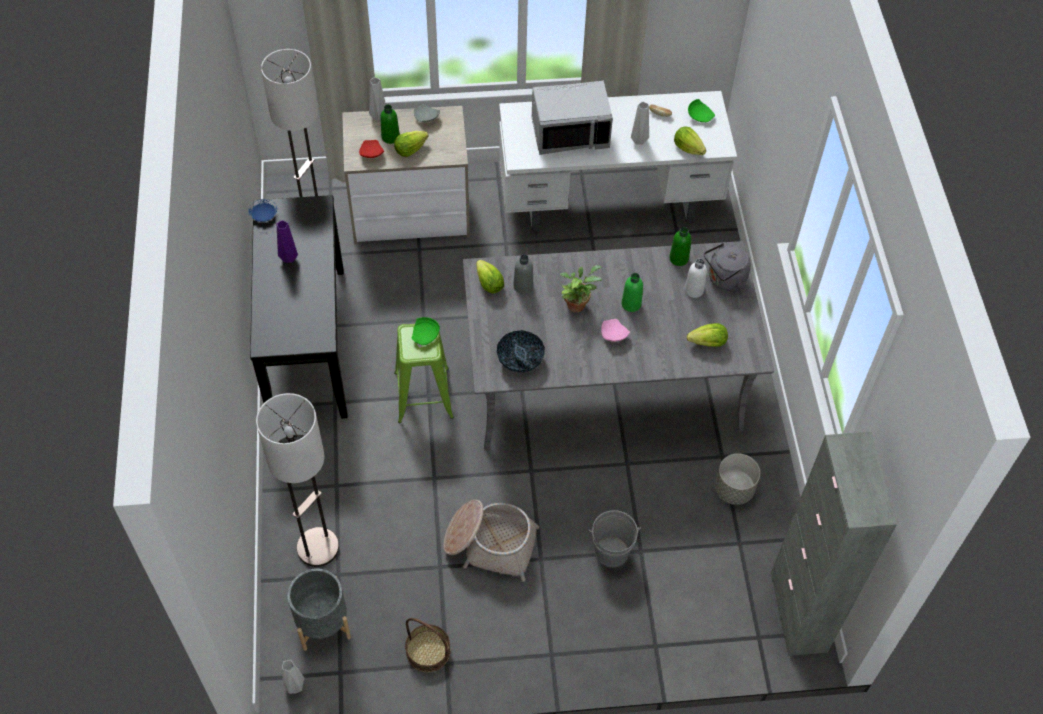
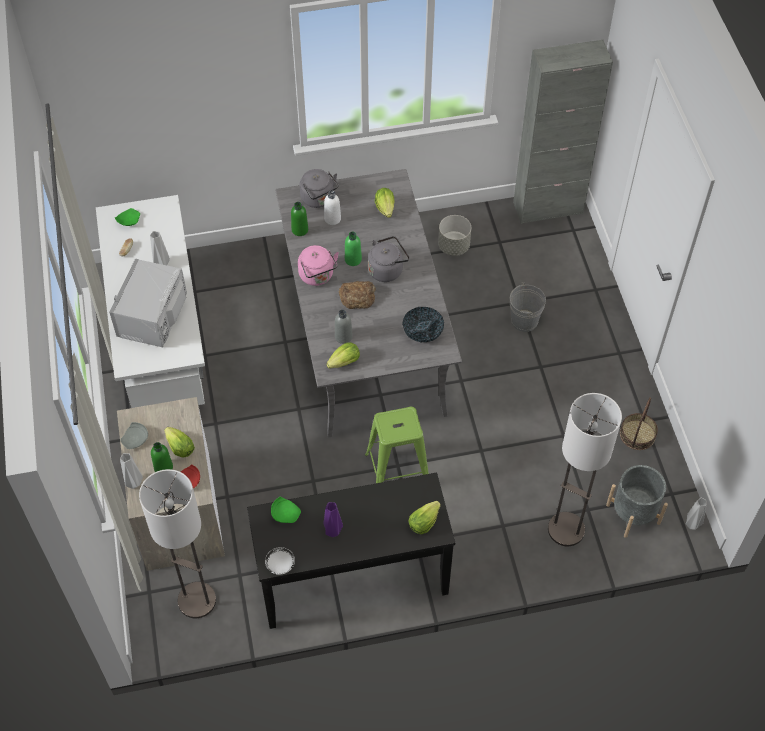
camera: 95 degrees left, 0 degrees up
blue plate [248,199,277,222] -> white plate [265,547,295,575]
green plate [411,317,440,345] -> green plate moved to [271,497,301,523]
basket [444,500,539,582] -> none
grey microwave [532,81,613,155] -> grey microwave turned 150 degrees counterclockwise [109,258,187,347]
potted plant [559,265,602,313] -> bread [338,281,376,309]
pink plate [601,319,630,342] -> grey kettle [368,236,409,282]
lettuce [674,127,706,155] -> lettuce moved to [408,501,441,534]
none -> pink kettle [298,245,339,286]

